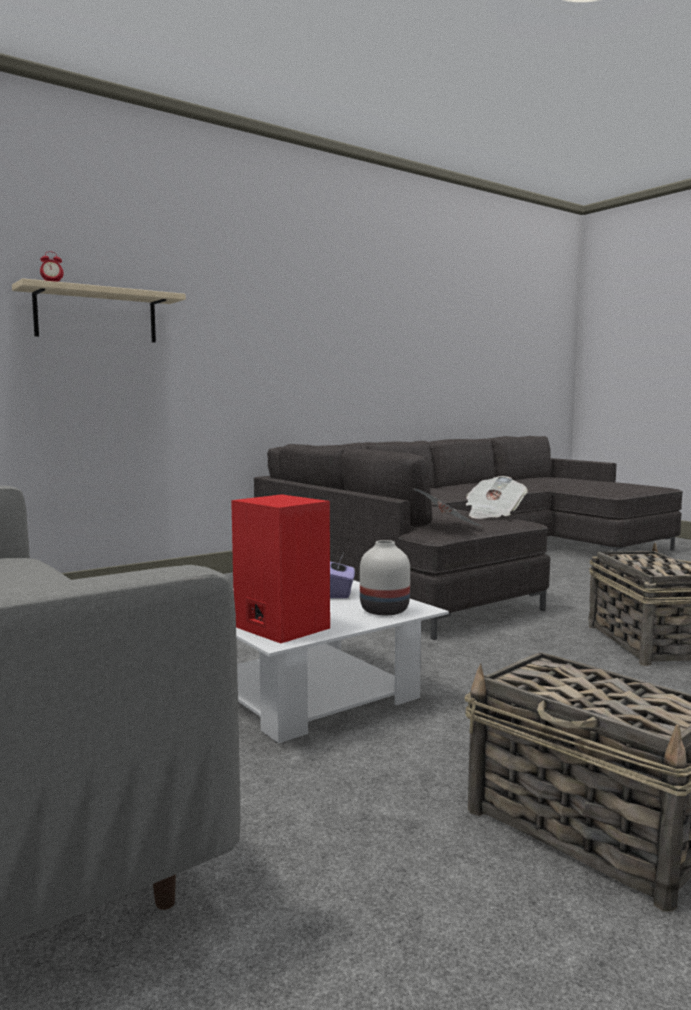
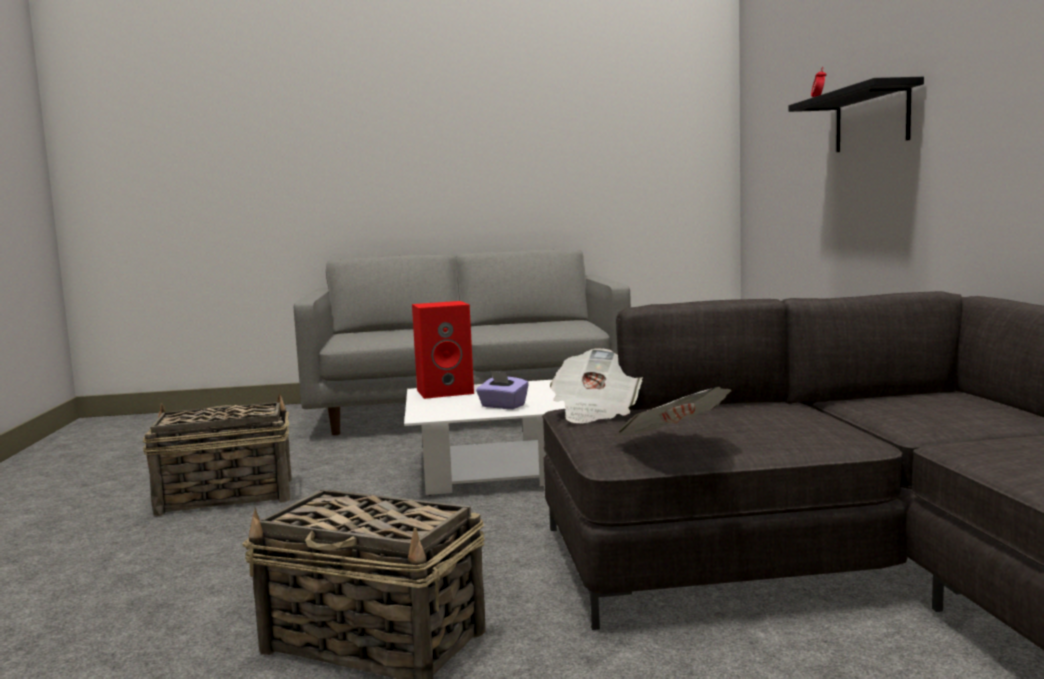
camera: 120 degrees right, 0 degrees up
beige shelf [12,278,186,343] -> black shelf [788,77,924,152]
white vase [360,540,410,615] -> none

